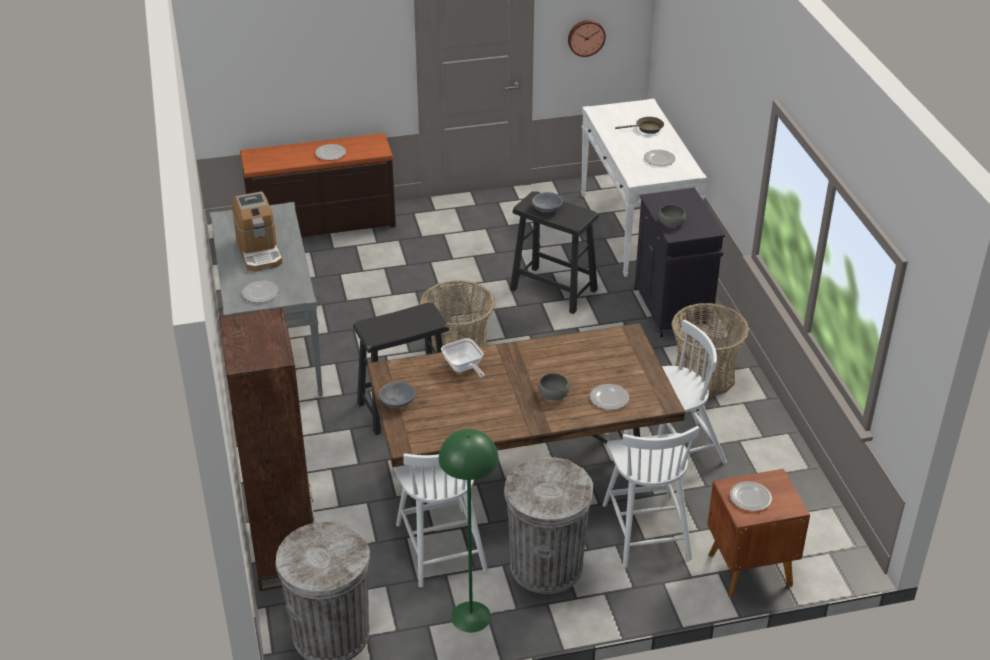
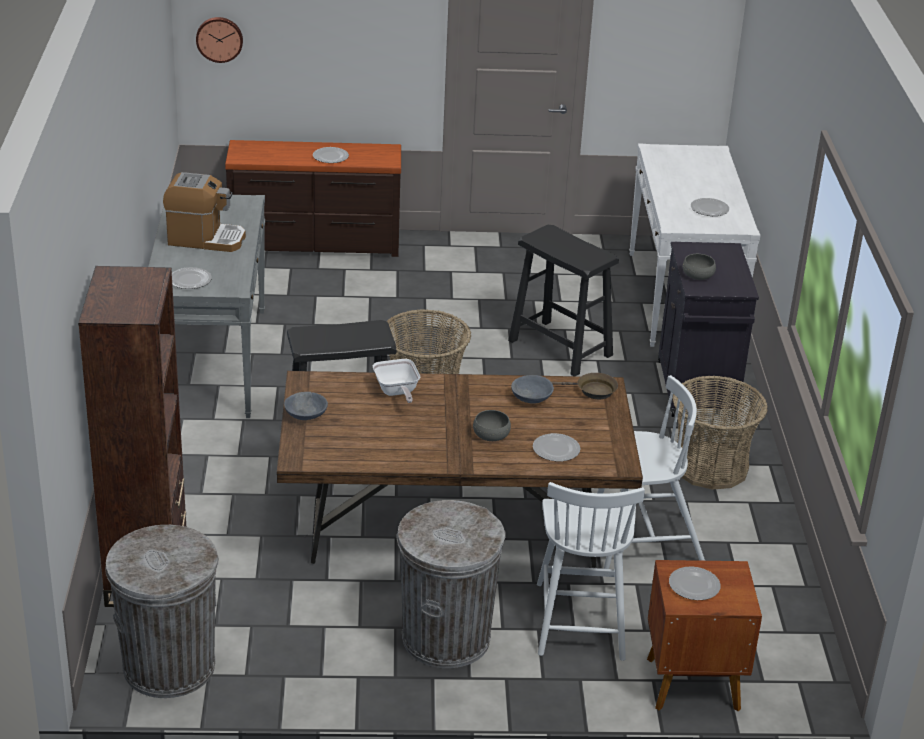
camera: 10 degrees right, 5 degrees down
coffee machine [232,191,282,272] -> coffee machine turned 75 degrees counterclockwise [163,172,246,252]
white chair [393,453,488,587] -> none
green floor lamp [439,429,499,632] -> none
grey bowl [532,192,563,213] -> grey bowl moved to [511,375,554,404]
wall clock [568,20,606,57] -> wall clock moved to [196,17,243,63]
brown frying pan [615,117,664,134] -> brown frying pan moved to [551,373,618,399]

